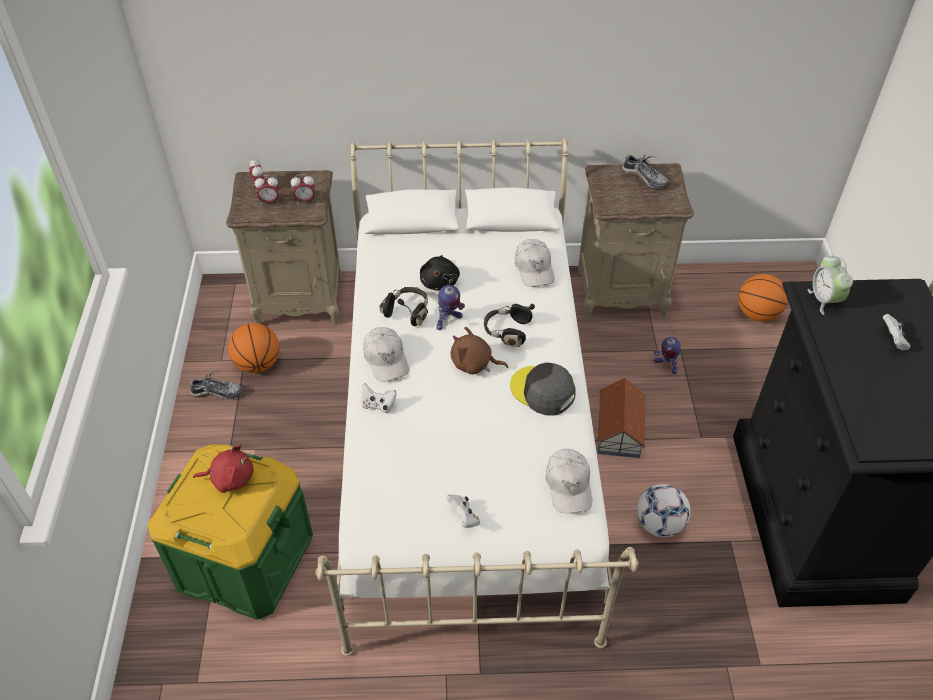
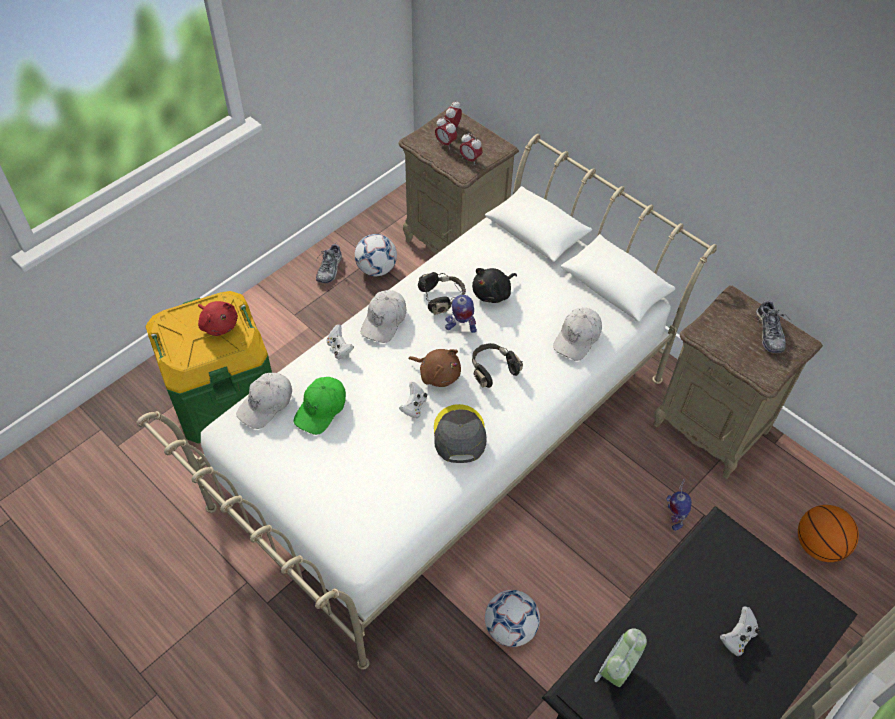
camera: 45 degrees right, 5 degrees up
shoe [190,371,242,400] -> shoe turned 60 degrees clockwise [316,244,342,283]
basketball [228,323,280,373] -> football [355,234,397,276]
white game controller [446,494,480,528] -> white game controller moved to [399,382,427,419]
brown plush toy [451,327,508,374] -> brown plush toy turned 150 degrees clockwise [408,349,461,387]
white cap [545,449,592,513] -> white cap moved to [236,373,292,429]
toy house [597,378,646,458] -> none
alarm clock [807,255,853,315] -> alarm clock moved to [594,628,647,687]
none -> green cap [294,377,346,435]

